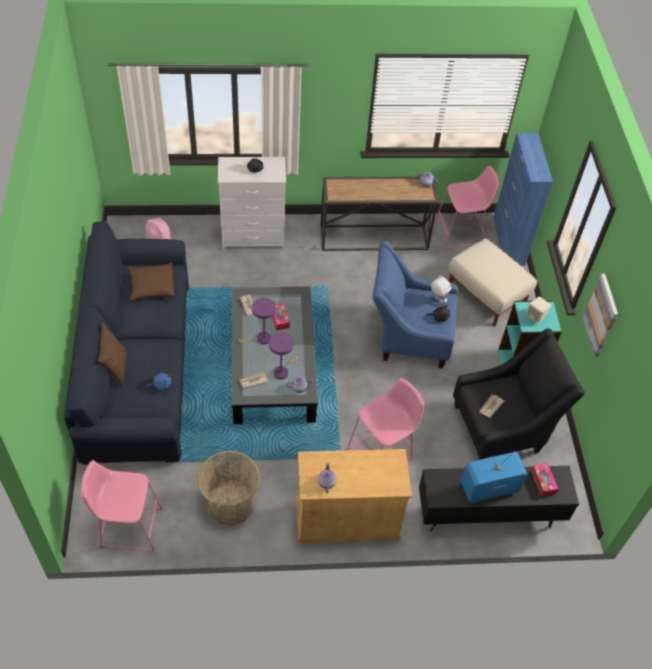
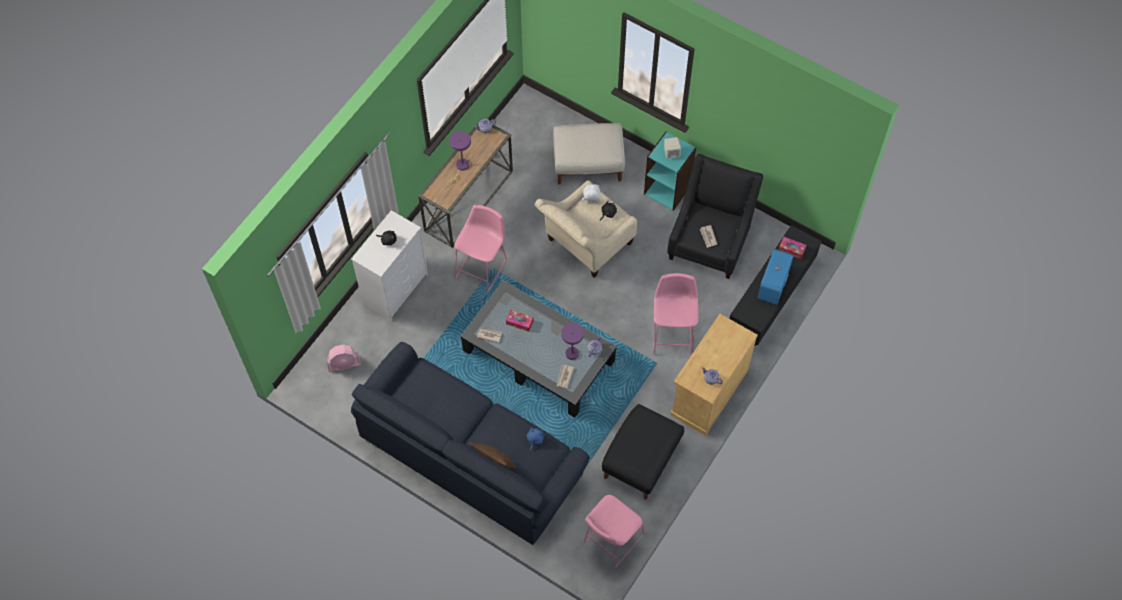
camera: 50 degrees left, 10 degrees up
brown pillow [129,263,175,301] -> none
basket [197,451,260,525] -> black ottoman [602,404,684,500]
purple table lamp [238,298,276,344] -> purple table lamp moved to [449,131,471,182]
blue armchair [372,241,457,368] -> beige armchair [535,180,637,278]
pink stool [434,165,500,249] -> pink stool moved to [454,205,507,293]
blue cabinet [493,133,553,266] -> none
picture [583,274,618,357] -> none

